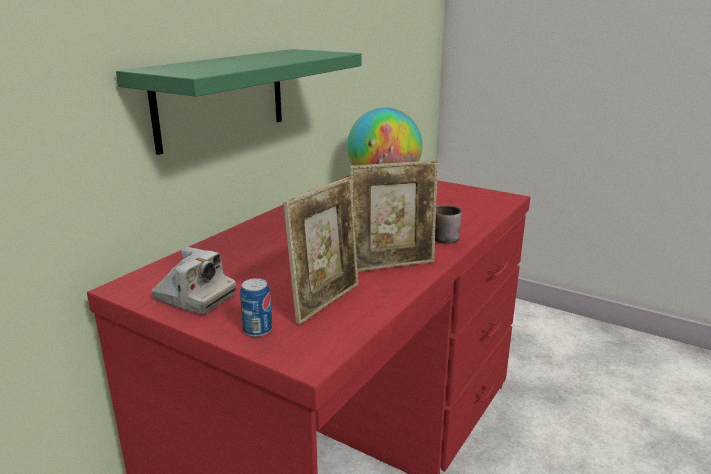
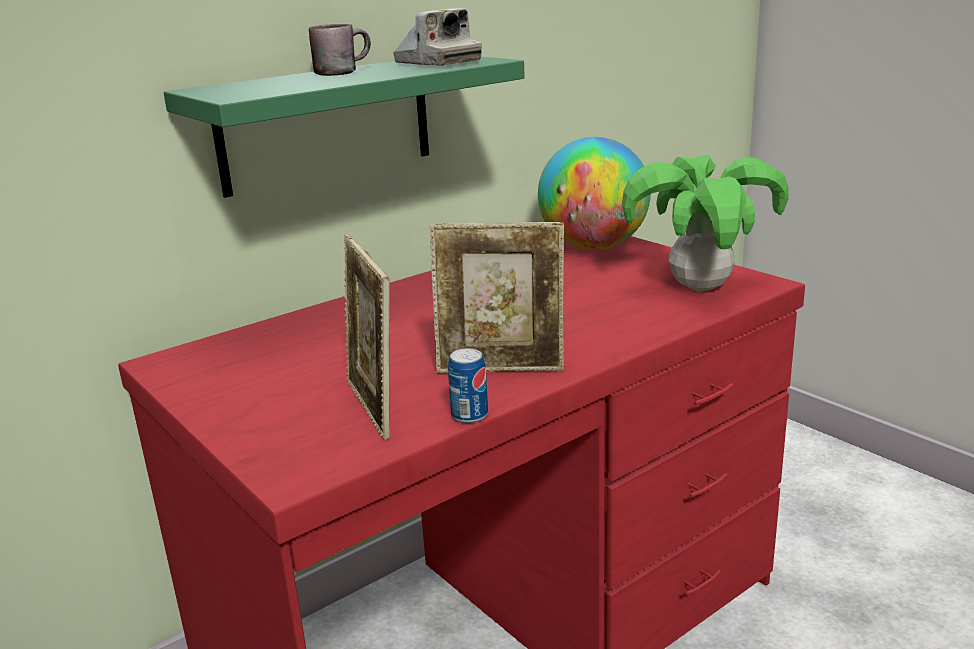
camera: 20 degrees right, 0 degrees up
camera [151,247,236,314] -> camera moved to [393,8,482,66]
can [240,278,272,337] -> can moved to [448,348,488,423]
picture frame [283,177,359,325] -> picture frame turned 105 degrees clockwise [343,235,390,440]
brown mug [435,205,462,244] -> brown mug moved to [309,24,371,76]
none -> potted plant [622,155,789,291]

